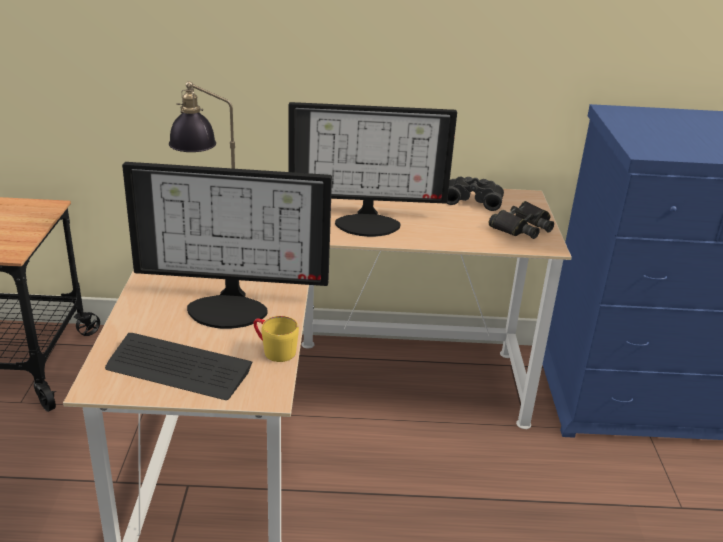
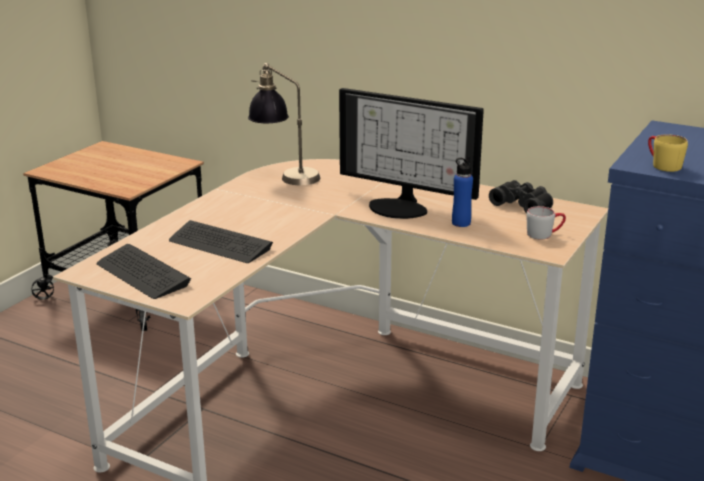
camera: 30 degrees right, 5 degrees down
monitor [122,162,332,329] -> keyboard [169,220,273,263]
yellow mug [254,316,299,362] -> yellow mug moved to [648,134,688,172]
black binoculars [489,201,554,239] -> grey mug [526,206,566,239]
none -> blue bottle [452,156,473,227]

